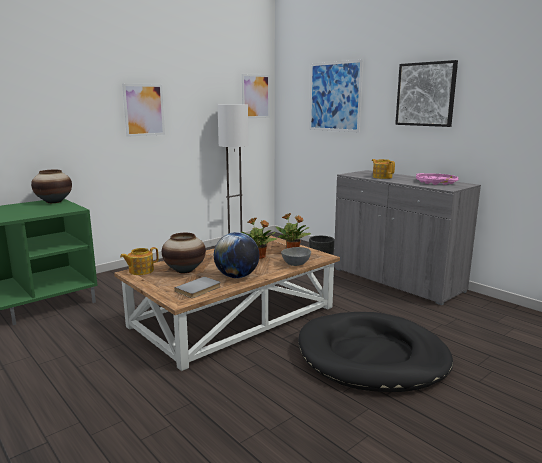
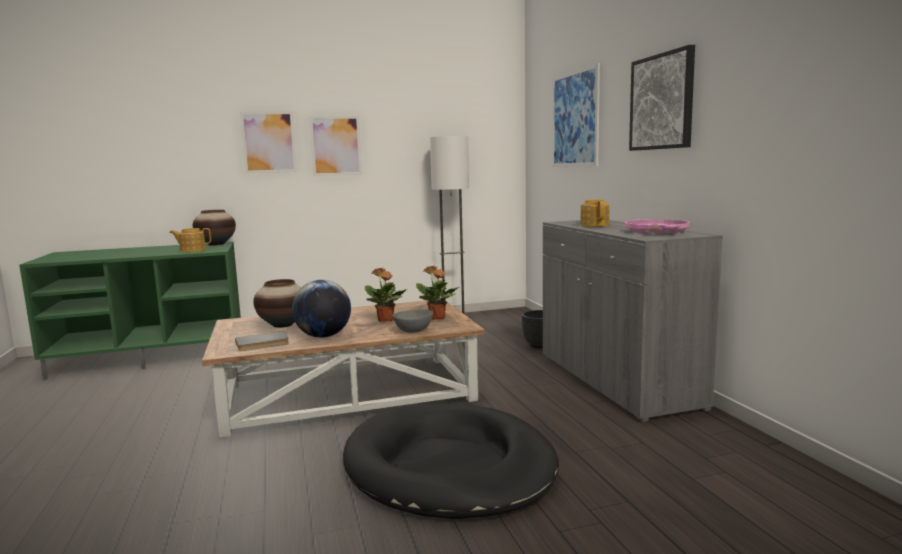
camera: 25 degrees right, 5 degrees down
teapot [120,247,159,275] -> teapot moved to [170,228,211,252]
picture [242,74,270,118] -> picture moved to [240,111,297,174]

